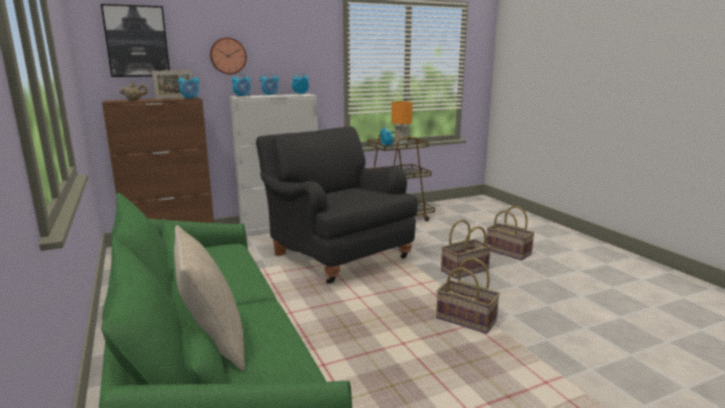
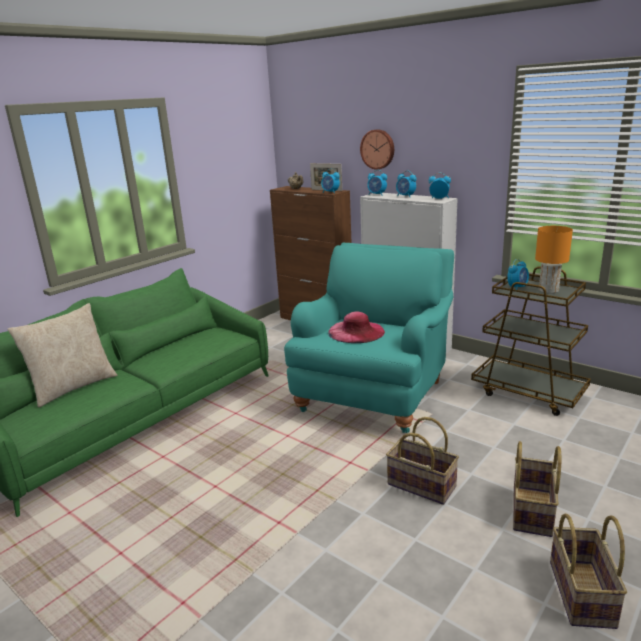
camera: 65 degrees right, 5 degrees up
picture [101,4,170,77] -> none
black armchair [256,127,418,284] -> turquoise armchair [284,243,454,433]
basket [436,258,500,334] -> basket moved to [550,514,627,629]
none -> pink hat [328,311,385,343]

